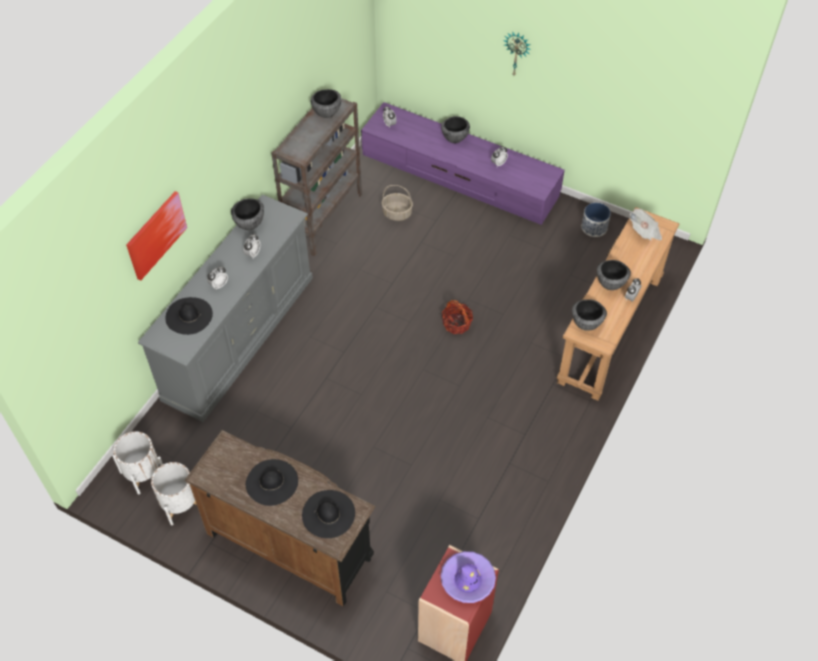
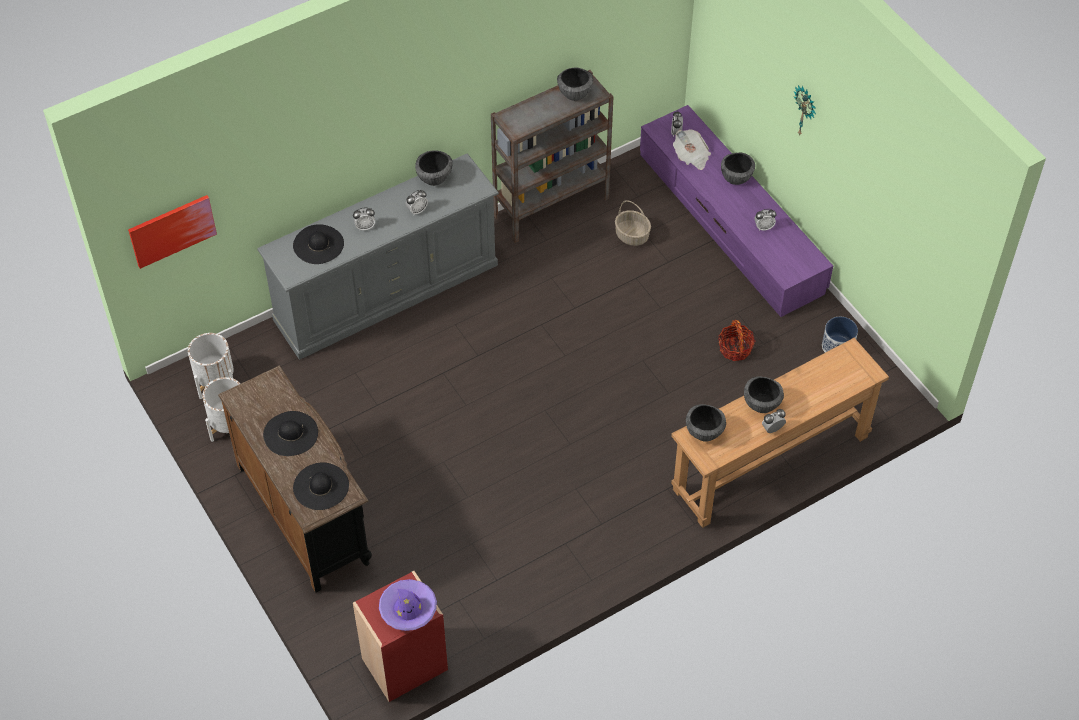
camera: 30 degrees right, 0 degrees up
picture [126,191,187,281] -> picture moved to [128,195,217,269]
basket [442,300,473,334] -> basket moved to [718,320,755,361]
newspaper [629,209,662,240] -> newspaper moved to [673,129,711,170]

